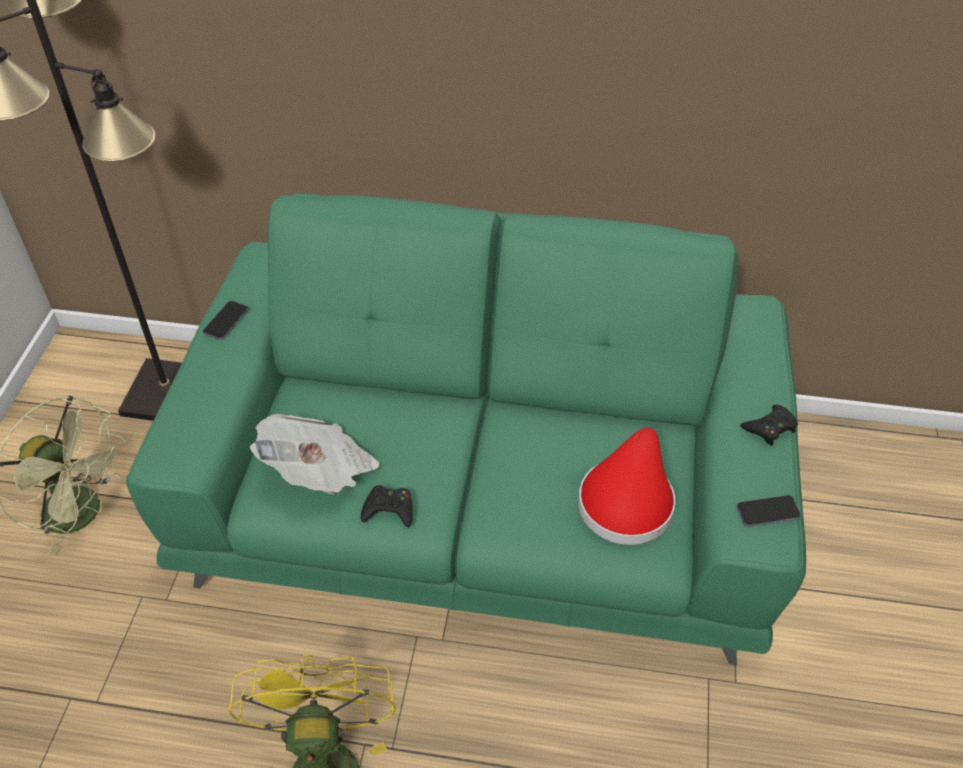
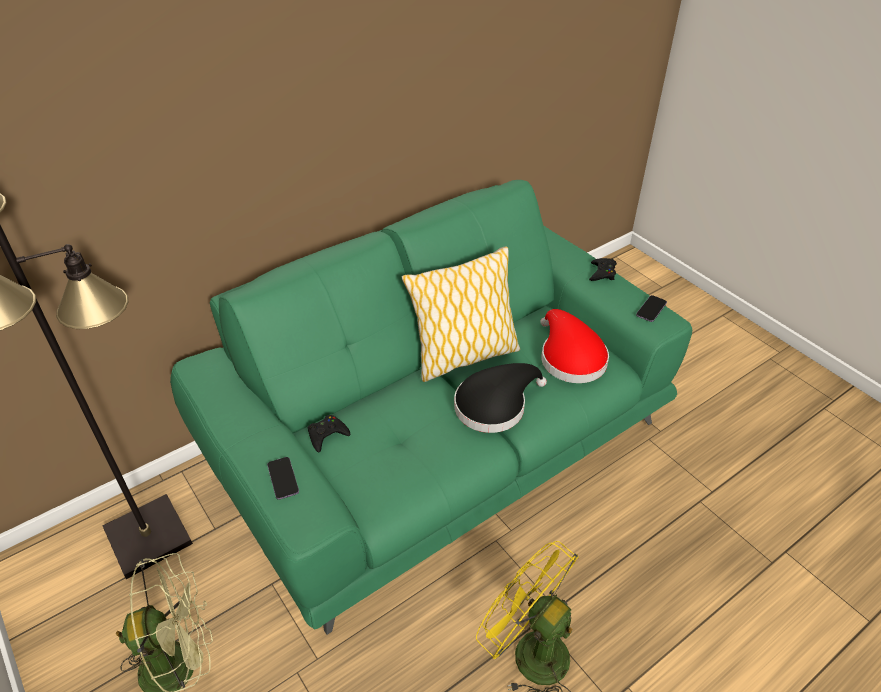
camera: 45 degrees left, 5 degrees down
phone [203,301,249,340] -> phone moved to [267,457,299,500]
newspaper [250,414,379,494] -> none
black game controller [361,485,413,528] -> black game controller moved to [308,415,350,452]
none -> pillow [402,246,520,382]
none -> black hat [454,363,547,433]

